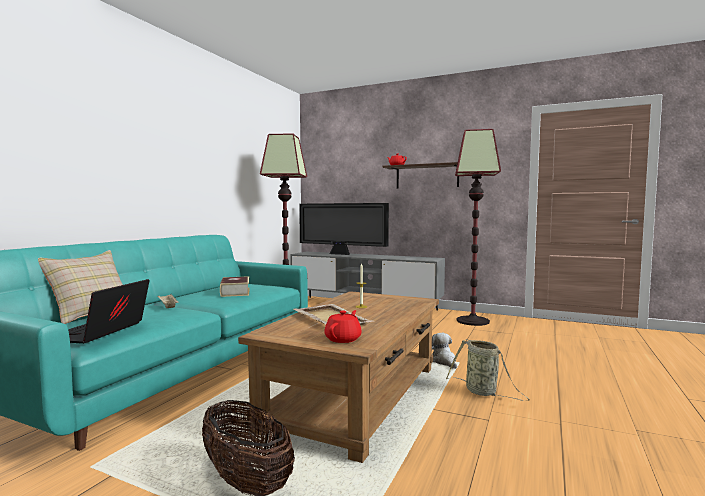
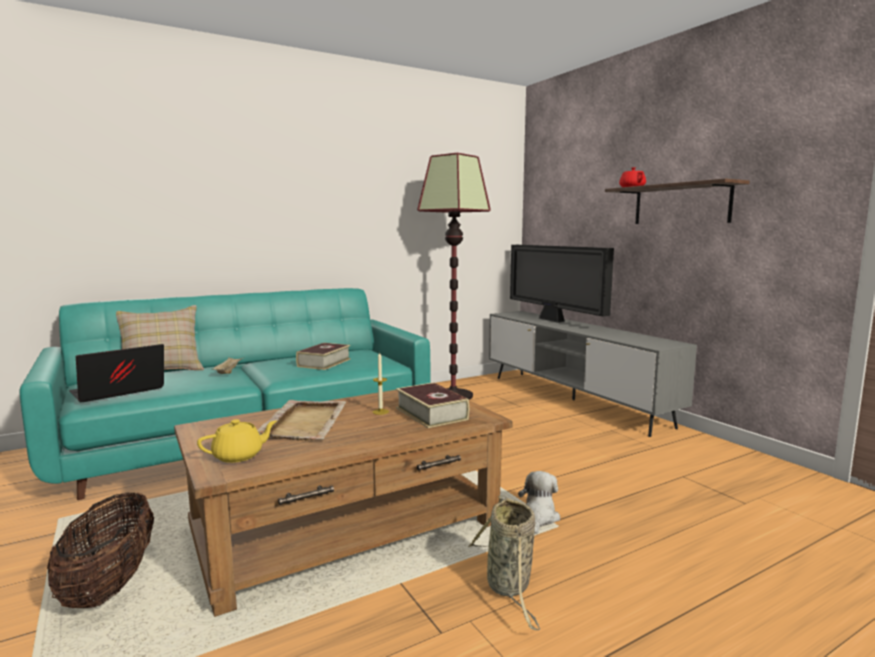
camera: 35 degrees right, 5 degrees up
red teapot [324,310,361,343] -> yellow teapot [197,419,277,463]
floor lamp [455,129,501,326] -> none
none -> book [396,382,469,428]

